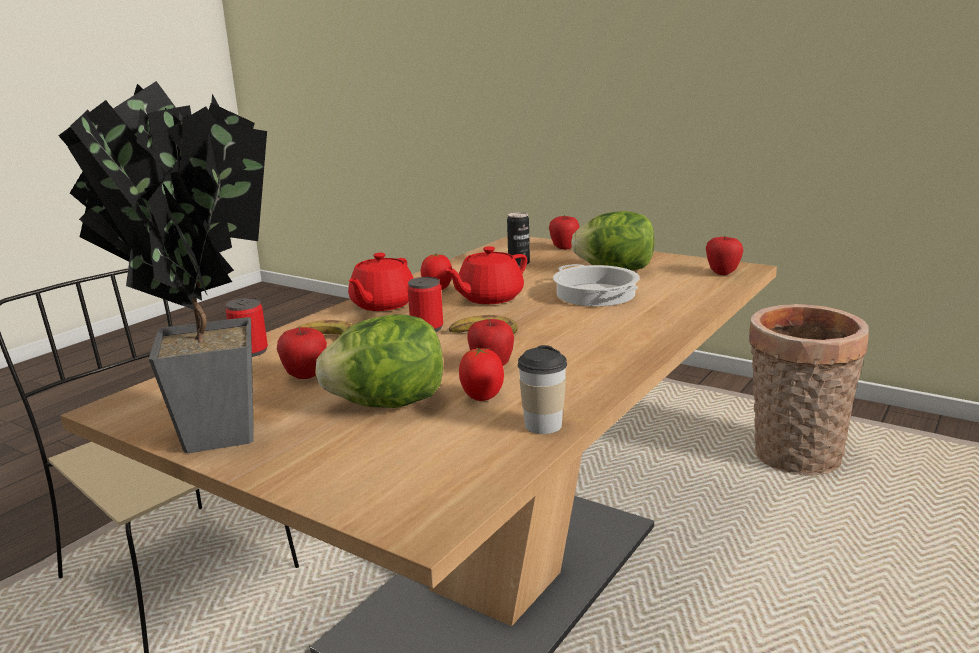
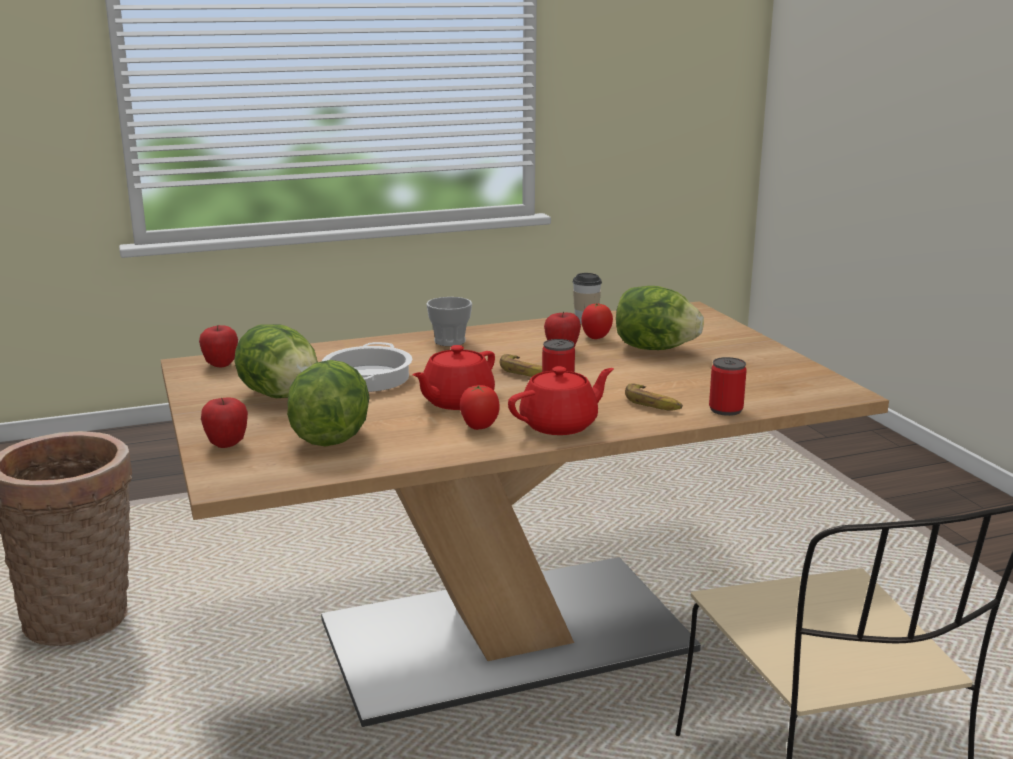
camera: 145 degrees left, 0 degrees up
potted plant [58,81,267,453] -> none
apple [277,327,327,379] -> none
red teapot [444,246,527,304] -> red teapot turned 135 degrees clockwise [412,345,495,410]
can [507,212,530,266] -> lettuce [287,360,370,447]
none -> cup [426,297,472,346]

